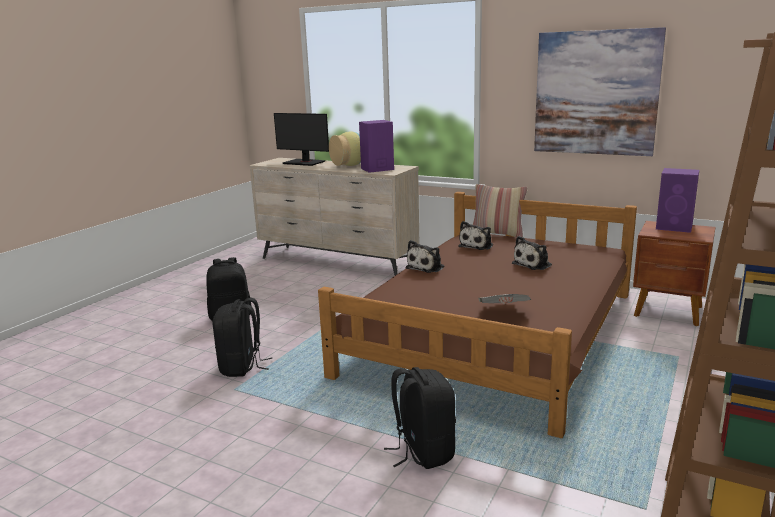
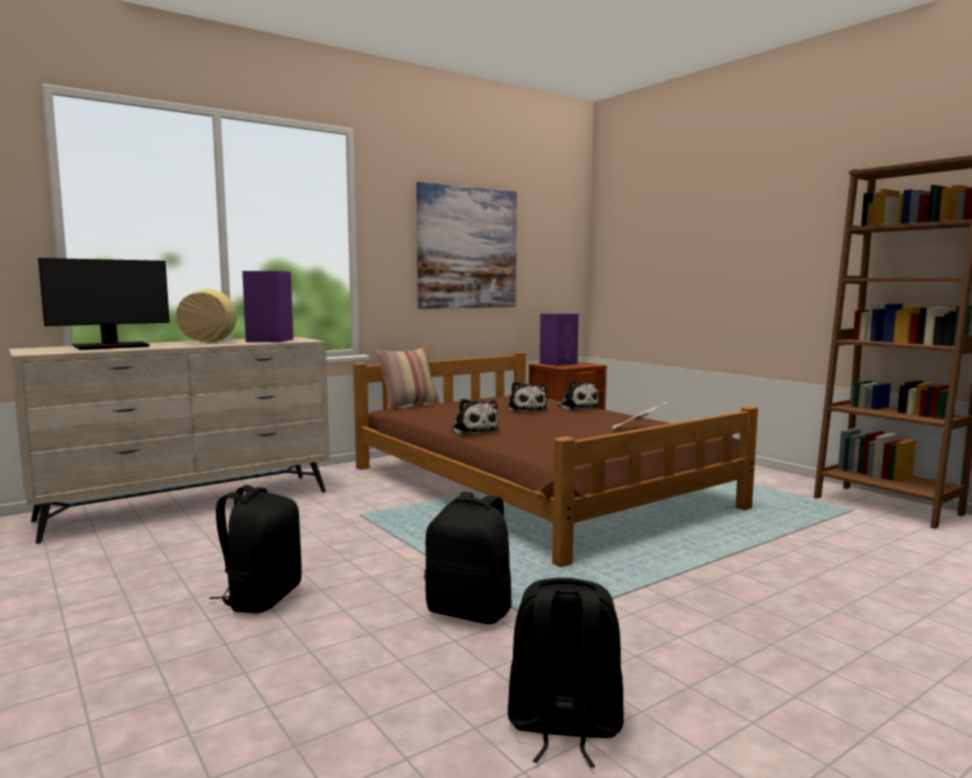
camera: 65 degrees left, 10 degrees down
black backpack [384,367,456,469] -> black backpack moved to [508,578,624,768]
plush toy [458,221,493,250] -> plush toy moved to [557,380,600,410]

